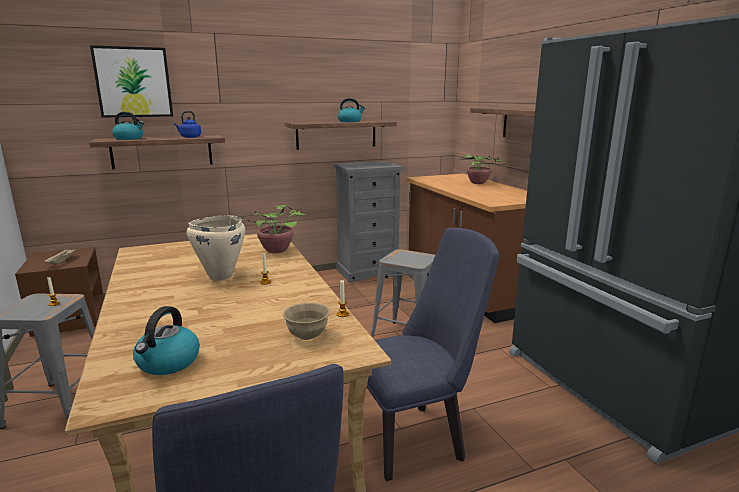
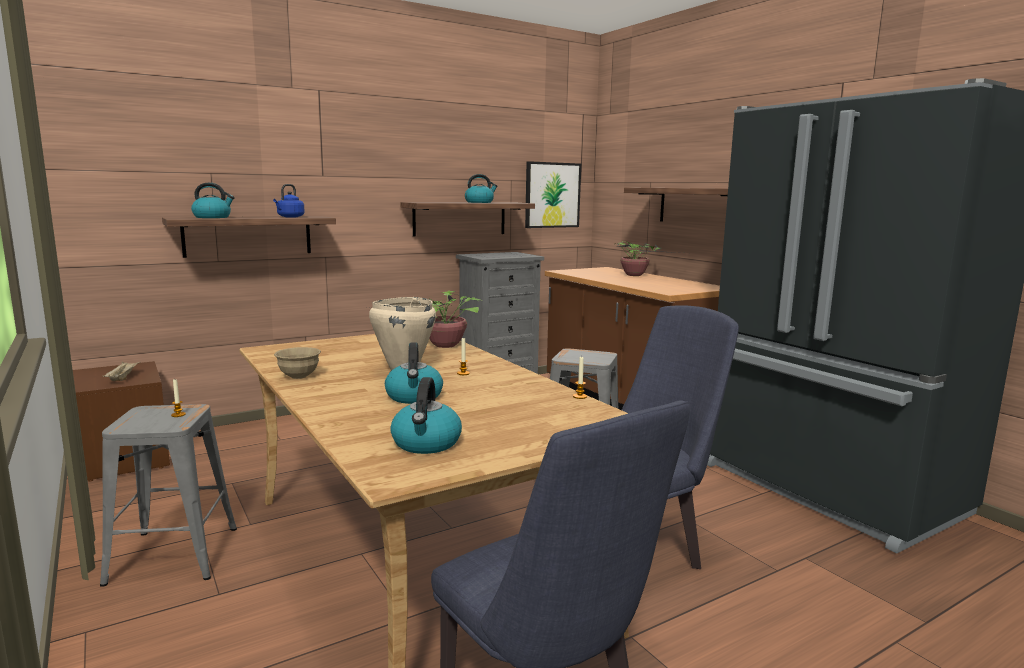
camera: 10 degrees left, 5 degrees down
picture [90,45,173,118] -> picture moved to [525,161,581,228]
beige bowl [283,303,330,340] -> beige bowl moved to [274,347,321,379]
none -> kettle [385,342,443,404]

